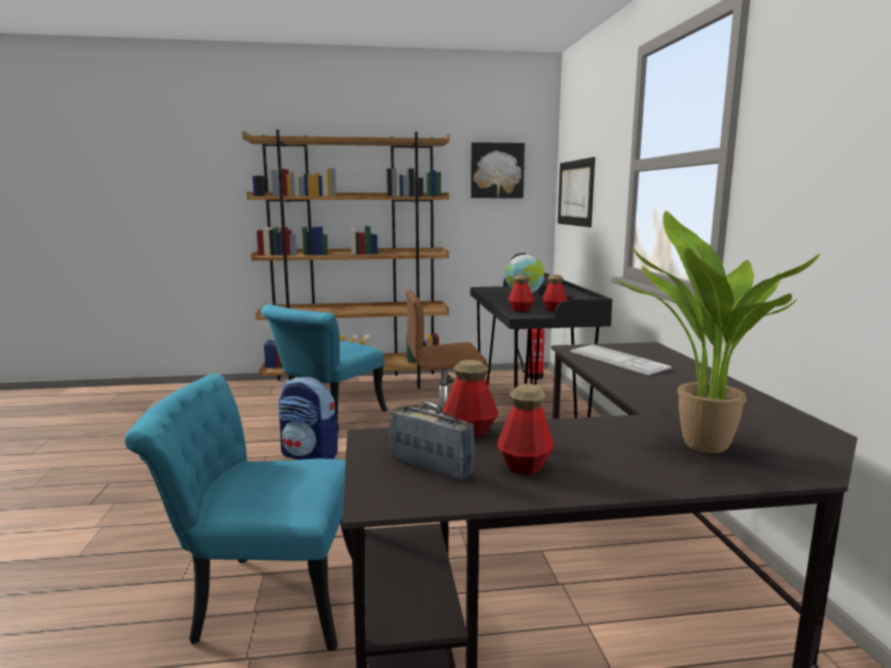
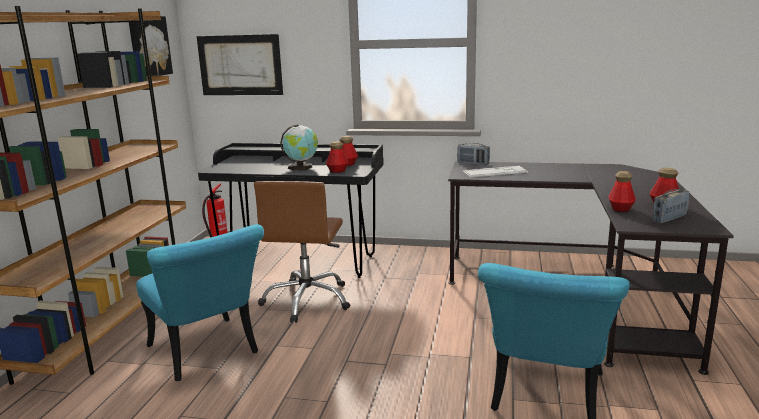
camera: 70 degrees left, 5 degrees up
backpack [278,377,339,460] -> none
potted plant [616,211,820,453] -> none
none -> radio [457,143,490,165]

